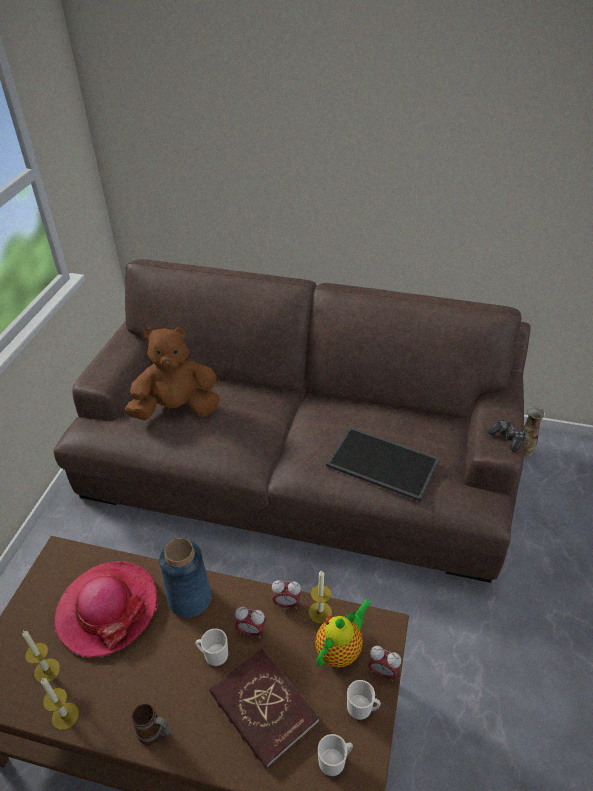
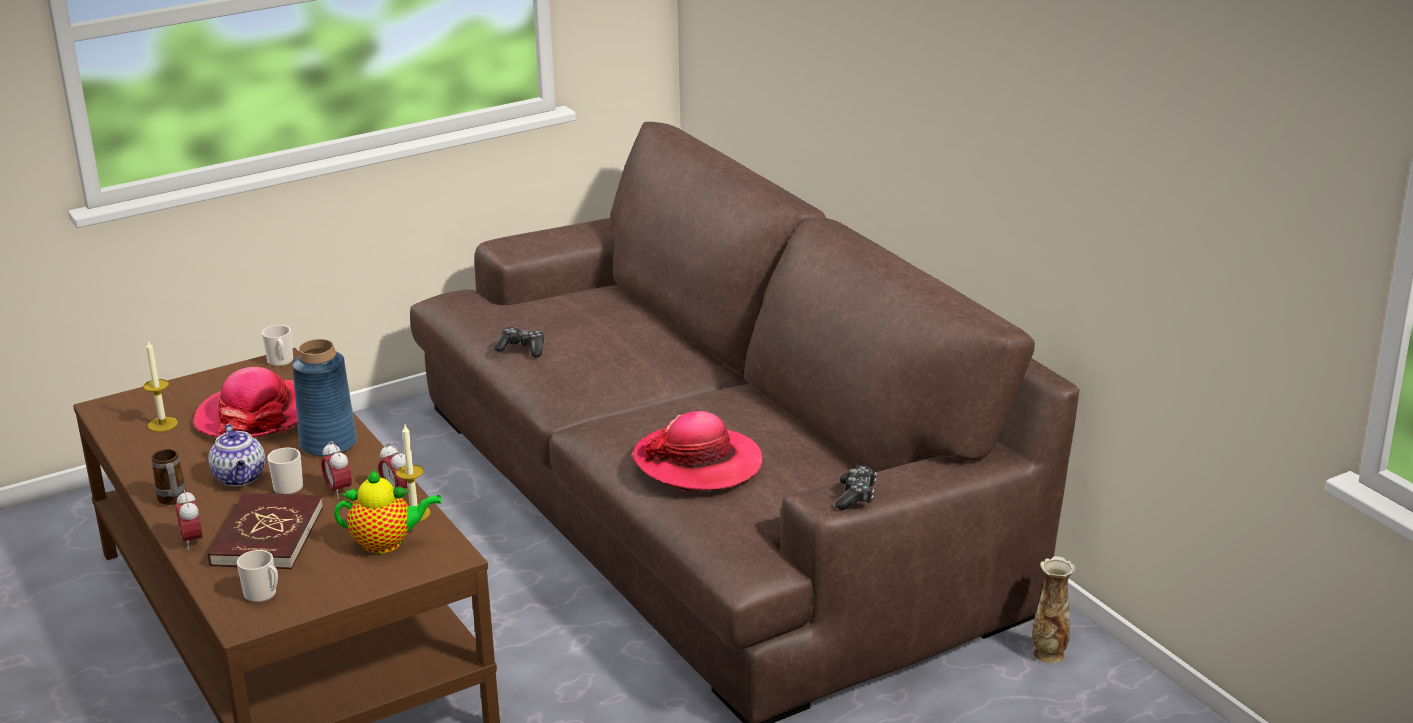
camera: 45 degrees right, 15 degrees down
candle [41,678,79,730] -> none
brown plush toy [125,327,220,420] -> none
tray [326,427,440,502] -> hat [631,411,763,492]
mug [347,680,381,720] -> mug moved to [262,325,293,367]
alarm clock [368,646,401,681] -> alarm clock moved to [176,489,203,550]
none -> teapot [208,424,265,486]
none -> game controller [494,327,544,357]

